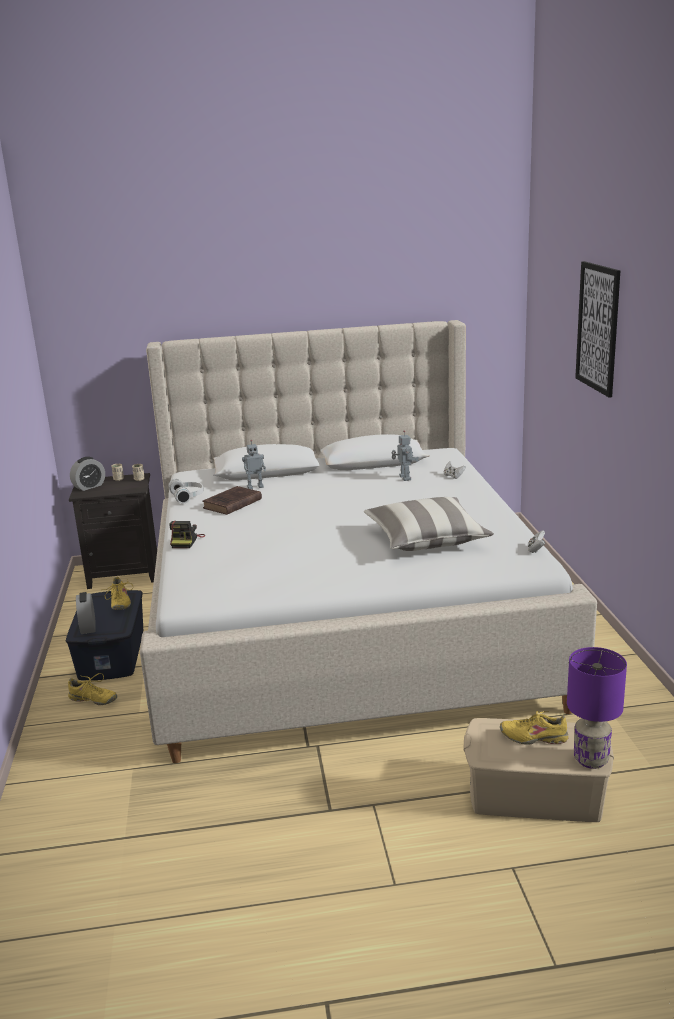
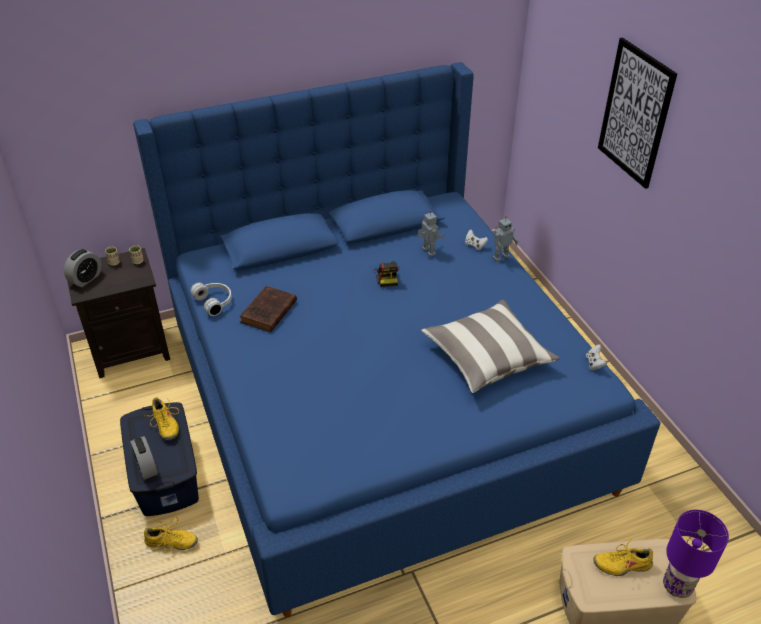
camera: 15 degrees left, 20 degrees up
beige bed [140,320,597,763] -> blue bed [133,62,660,617]
camera [169,521,205,548] -> camera moved to [374,261,400,287]
toy robot [242,440,266,489] -> toy robot moved to [493,216,518,262]

